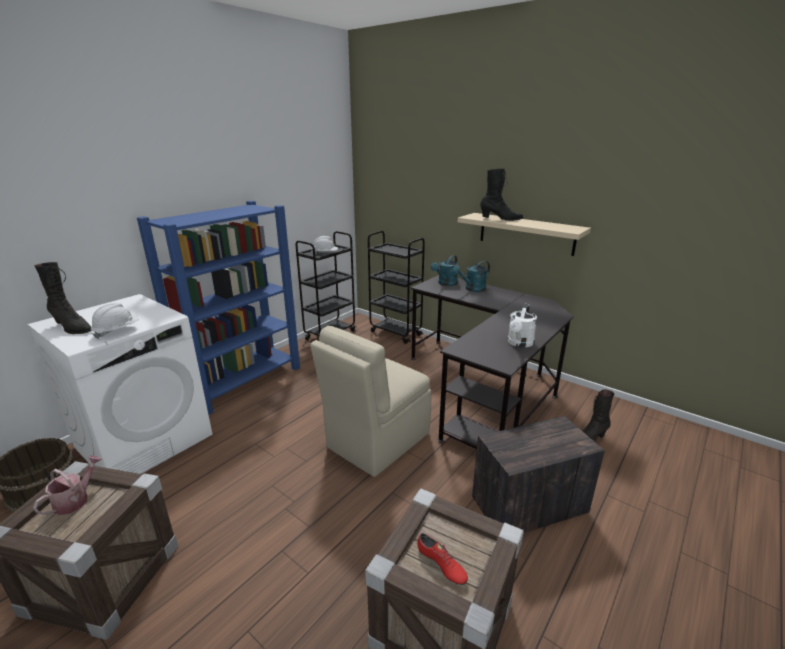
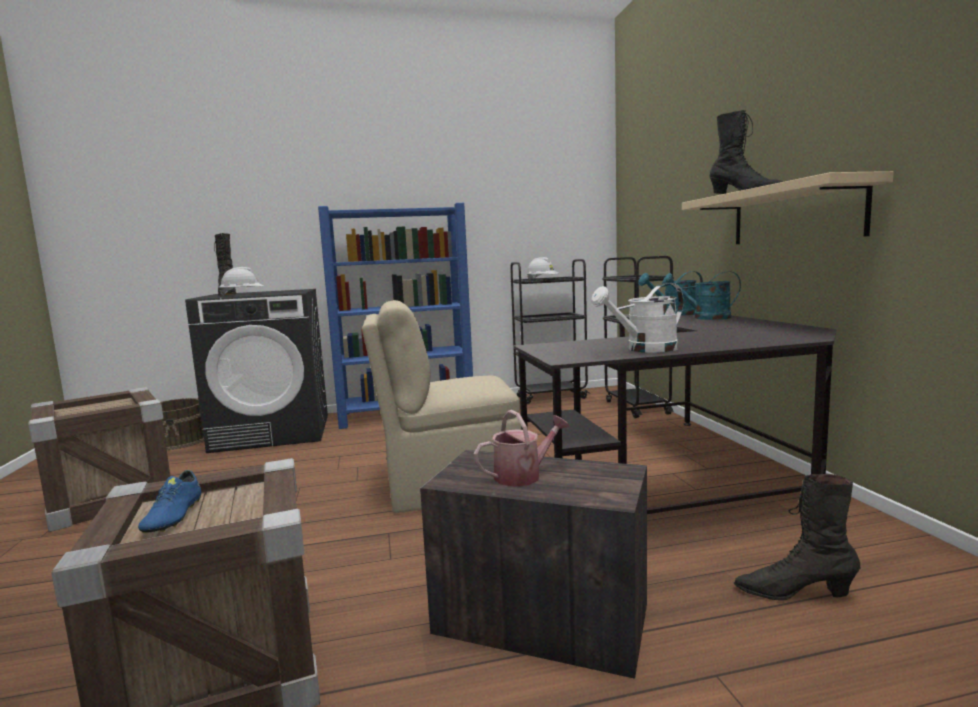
camera: 40 degrees right, 15 degrees down
white washing machine [28,294,212,474] -> black washing machine [185,289,328,453]
watering can [33,456,102,515] -> watering can moved to [474,410,570,487]
red shoe [418,533,468,585] -> blue shoe [138,470,201,533]

